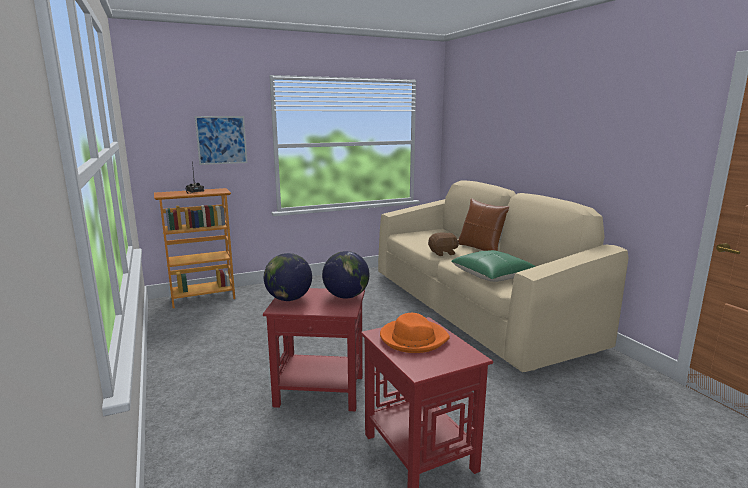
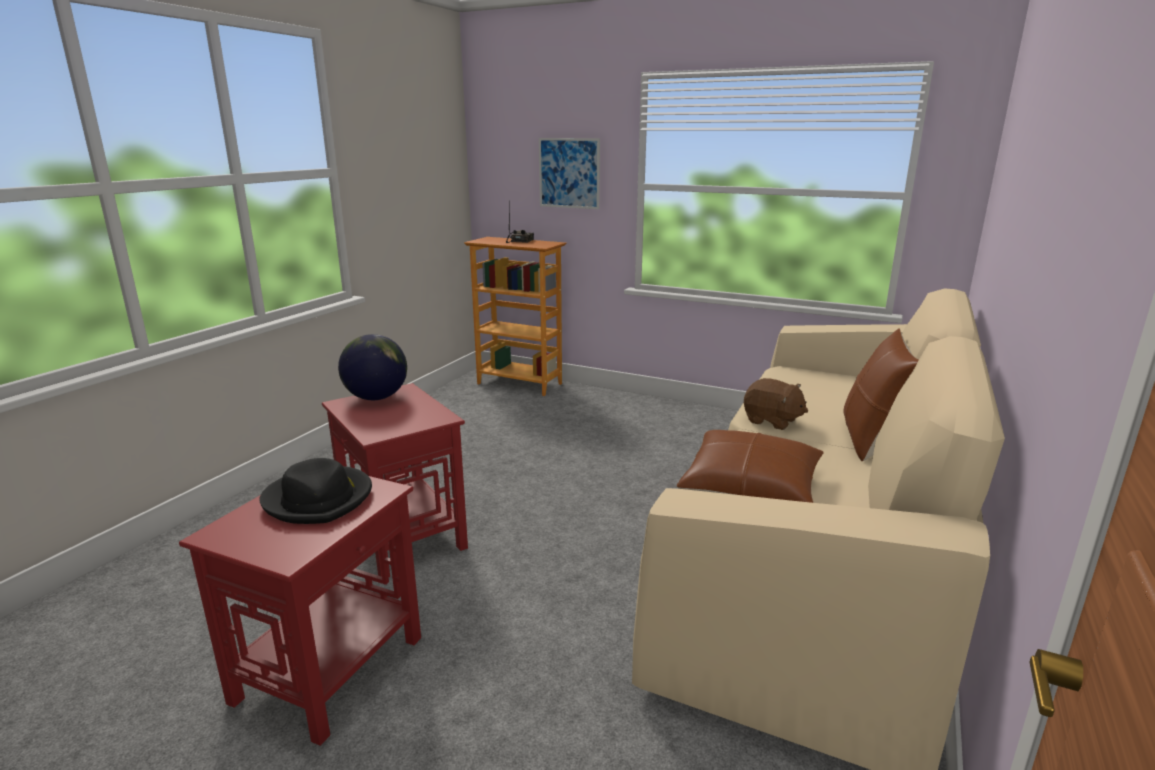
camera: 50 degrees right, 5 degrees up
globe [322,251,370,299] -> none
orange hat [380,313,450,353] -> black hat [259,458,372,524]
green pillow [451,250,536,282] -> brown pillow [677,430,824,503]

